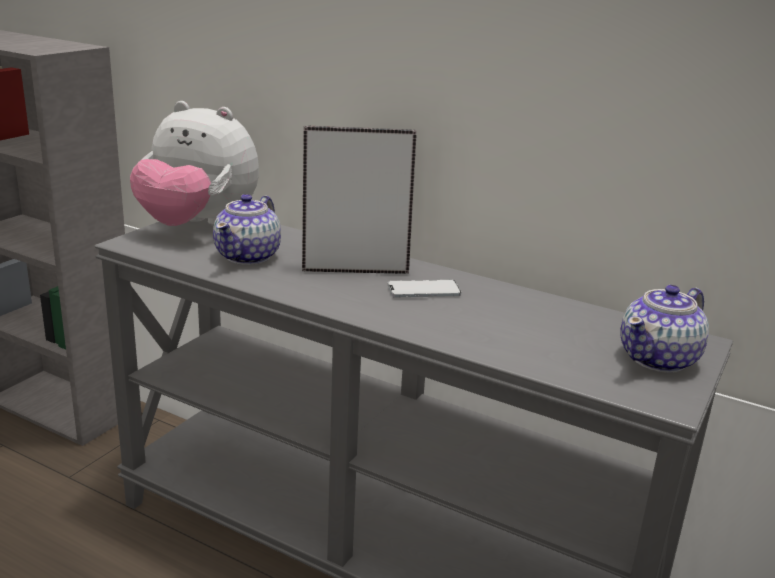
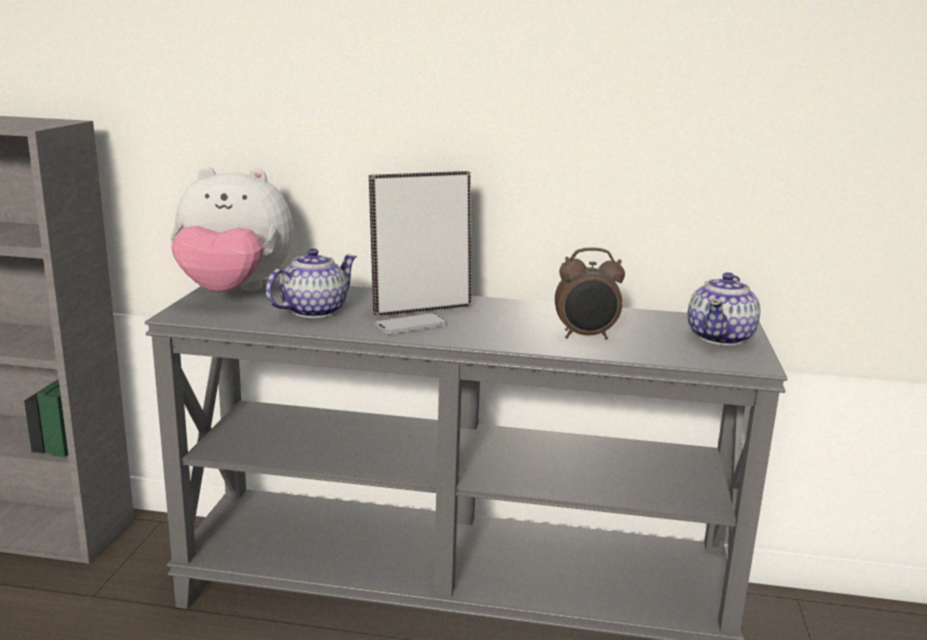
camera: 20 degrees left, 5 degrees down
teapot [213,194,281,265] -> teapot turned 135 degrees counterclockwise [266,248,357,318]
phone [388,280,461,298] -> phone moved to [375,313,447,334]
none -> alarm clock [555,248,625,340]

